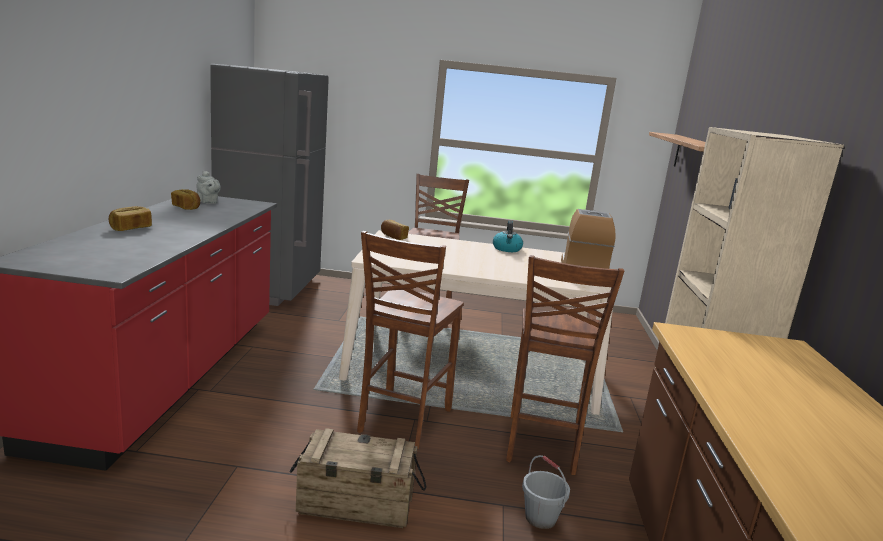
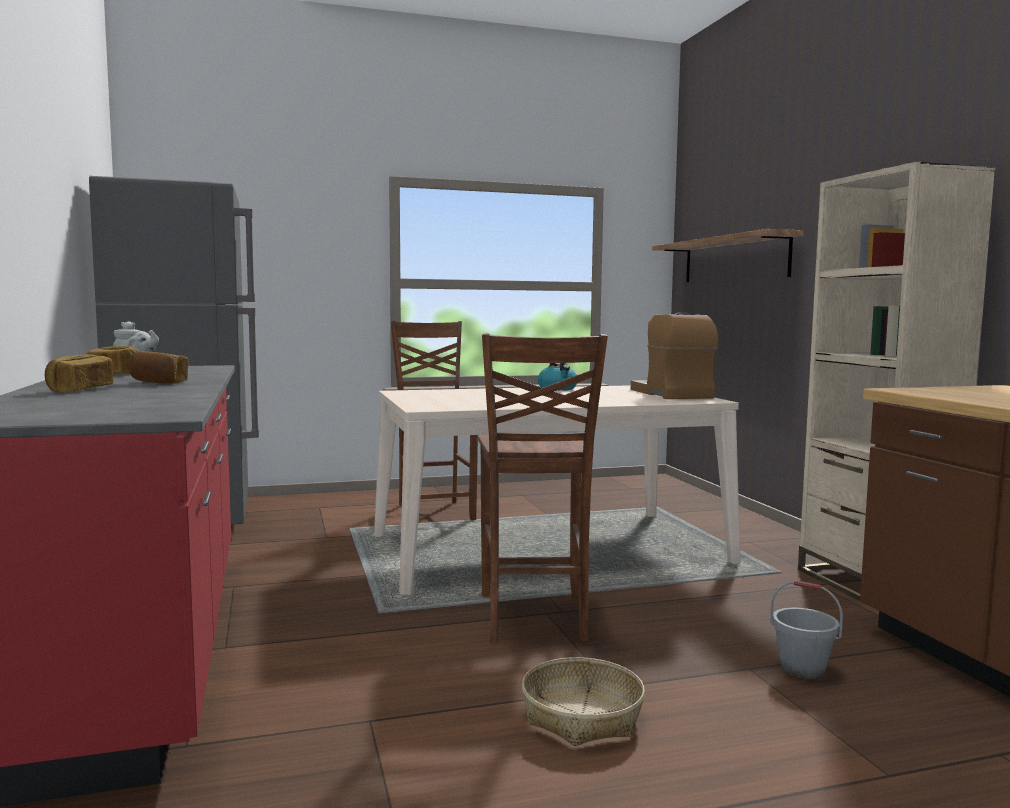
camera: 20 degrees left, 10 degrees down
crate [290,428,426,528] -> basket [522,657,645,746]
bread [381,220,409,240] -> bread moved to [128,351,189,384]
brown chair [506,255,624,475] -> none

